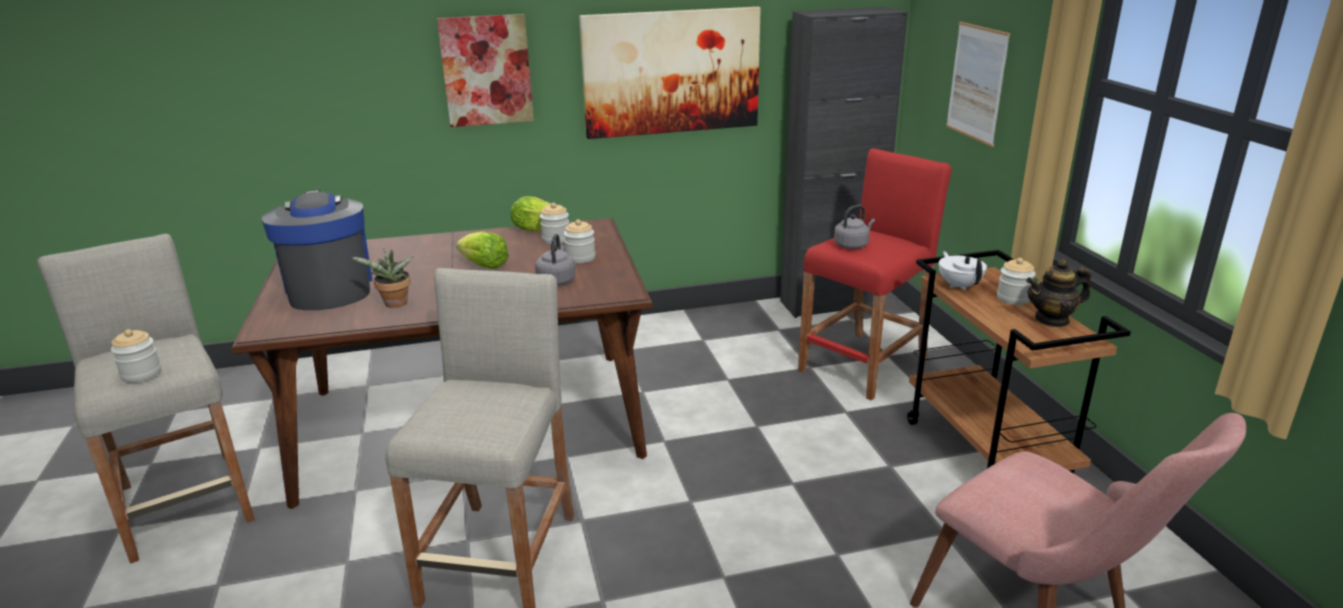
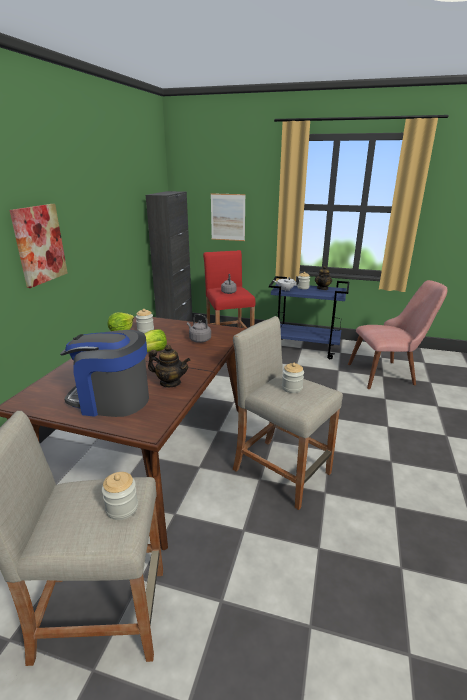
camera: 60 degrees left, 0 degrees up
potted plant [351,248,414,308] -> teapot [148,345,190,387]
jar [564,219,595,263] -> jar moved to [282,363,304,393]
picture [579,7,761,139] -> none
brown cart [907,250,1131,475] -> blue cart [269,276,349,359]

